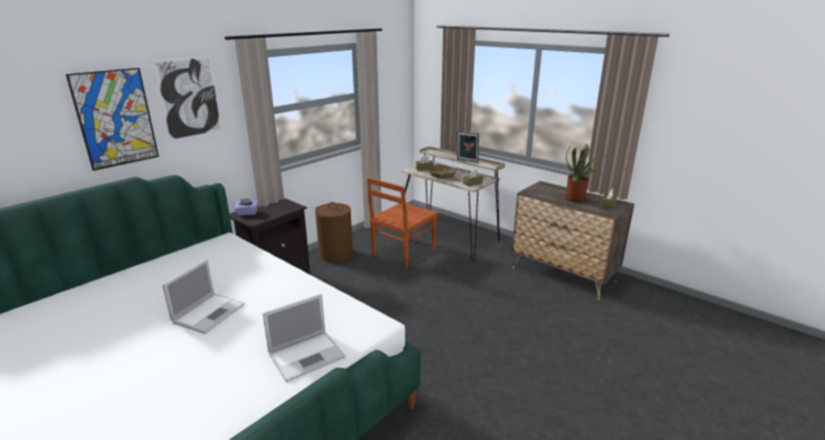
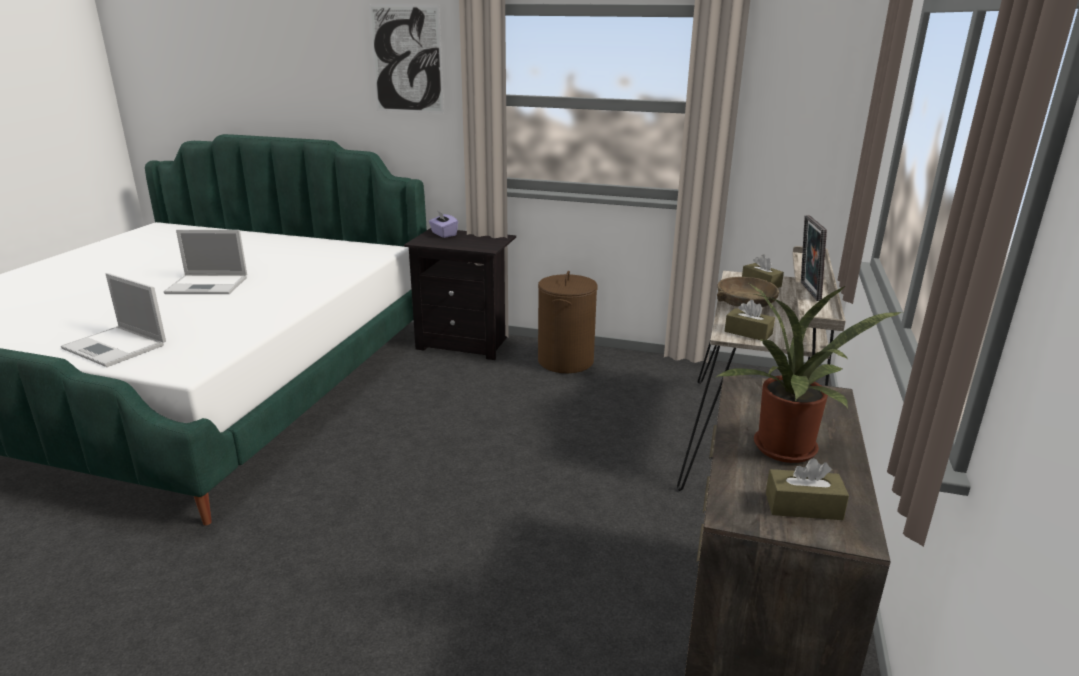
camera: 65 degrees right, 0 degrees up
picture [66,68,159,171] -> none
brown chair [367,177,438,269] -> none

